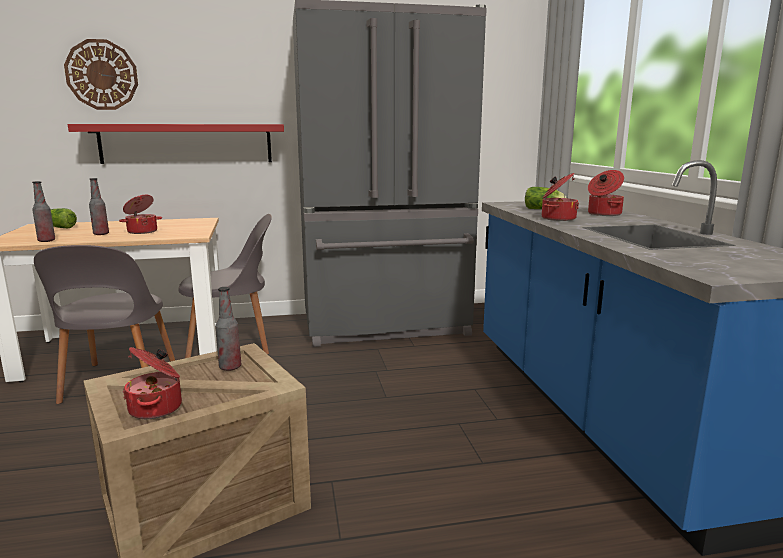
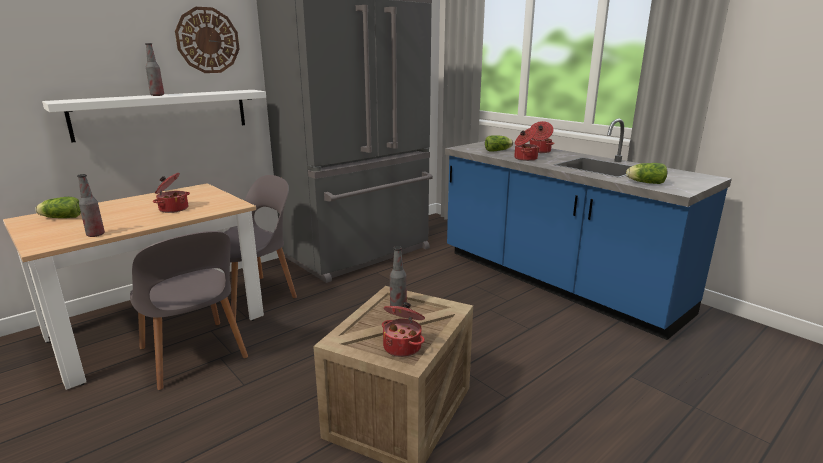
camera: 30 degrees left, 5 degrees up
wall clock [64,39,138,110] -> wall clock moved to [175,7,240,73]
red shelf [68,124,284,164] -> white shelf [42,90,266,142]
bottle [89,178,109,235] -> bottle moved to [145,43,164,96]
none -> lettuce [626,163,667,184]

